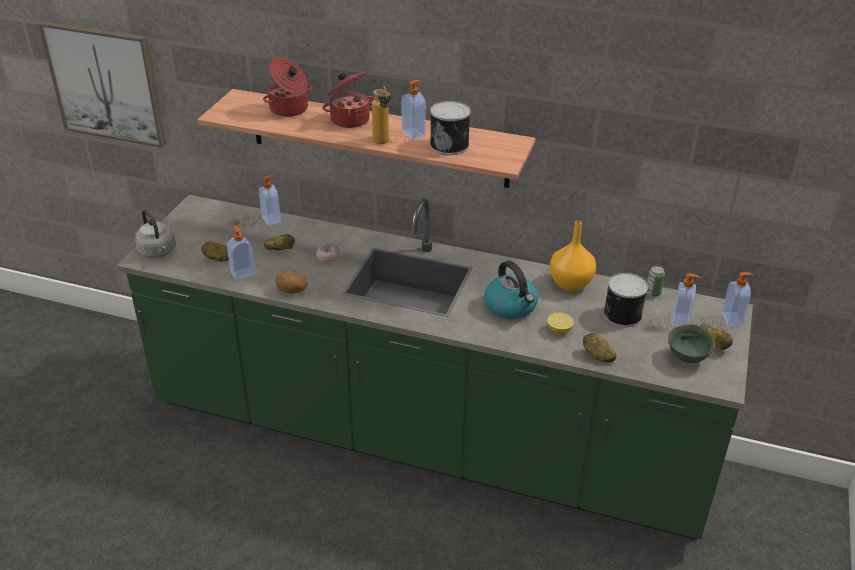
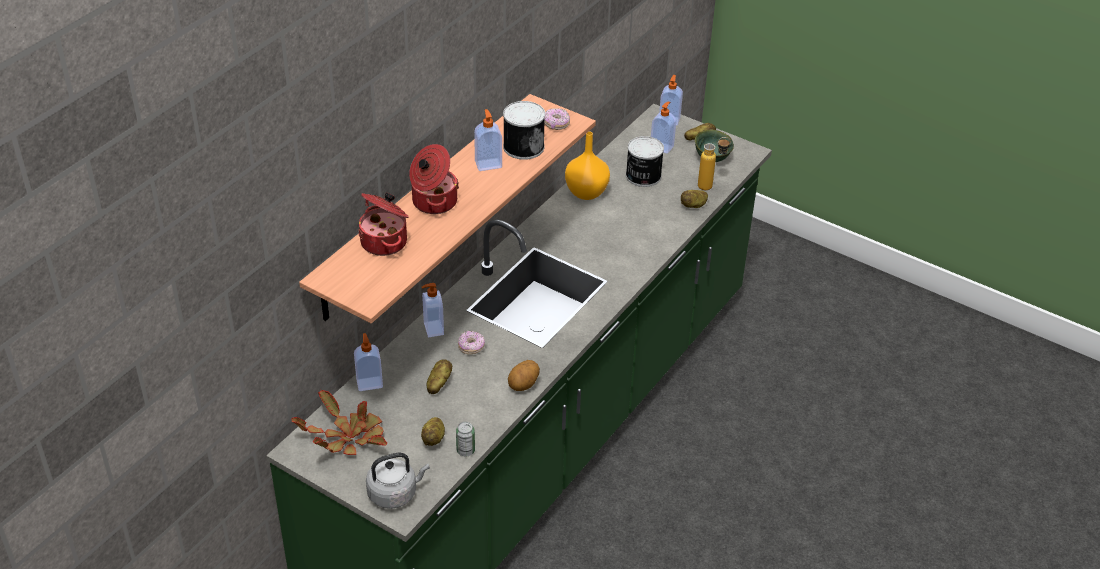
camera: 75 degrees left, 5 degrees up
picture [39,21,166,148] -> none
soap dispenser [227,226,256,280] -> soap dispenser moved to [422,283,444,337]
bottle [372,86,391,144] -> bottle moved to [698,137,731,190]
kettle [484,260,538,319] -> none
lemon [547,312,574,334] -> none
can [646,266,665,297] -> can moved to [456,422,475,456]
none -> potted plant [291,390,387,455]
none -> donut [544,108,570,130]

